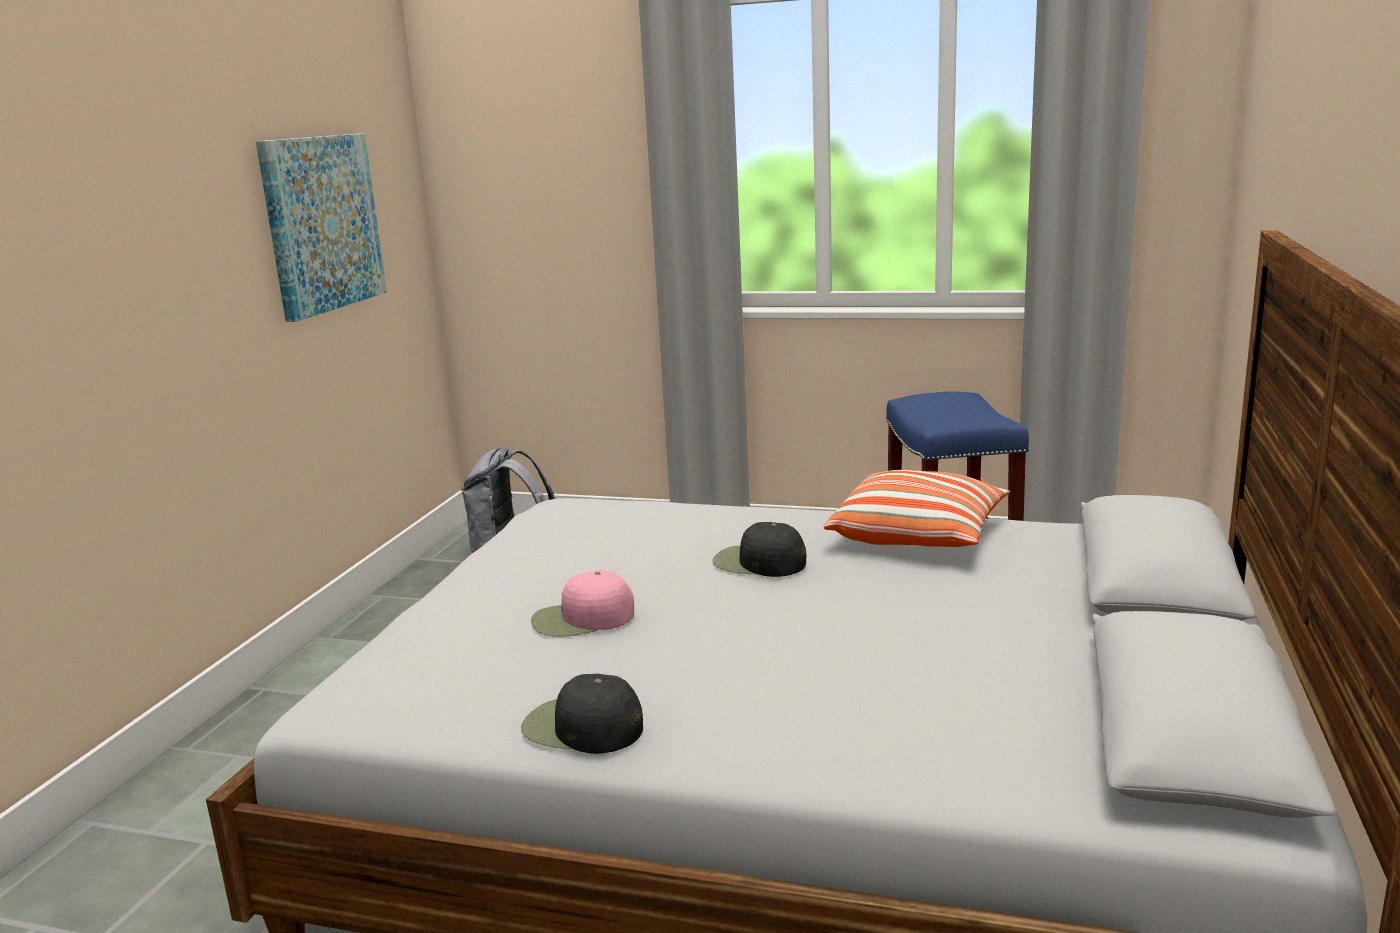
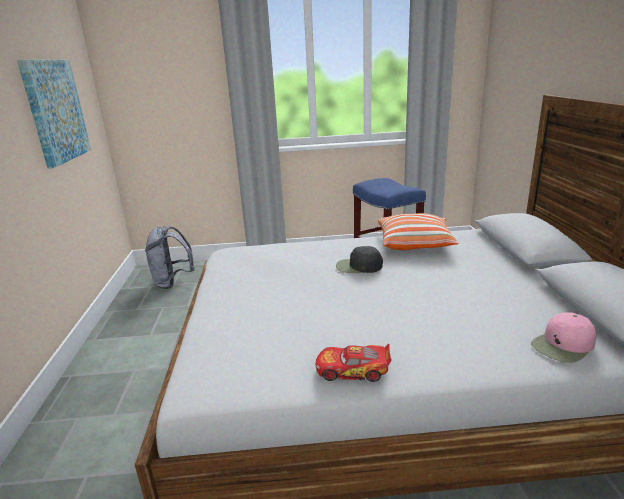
camera: 20 degrees left, 5 degrees up
black cap [521,674,643,754] -> toy car [316,344,391,382]
pink cap [531,570,634,637] -> pink cap moved to [531,312,596,363]

